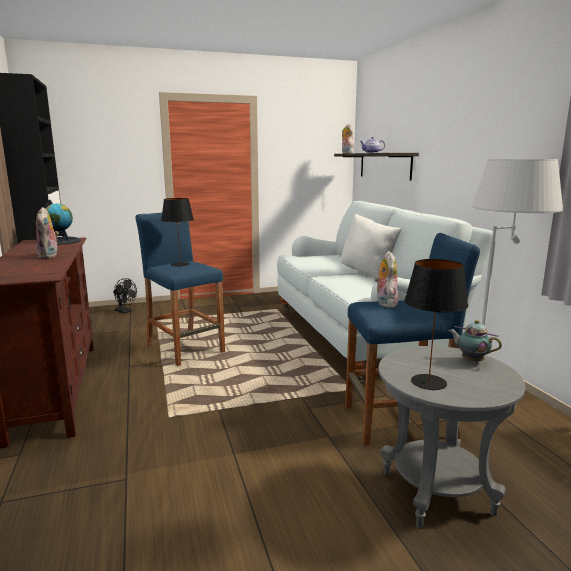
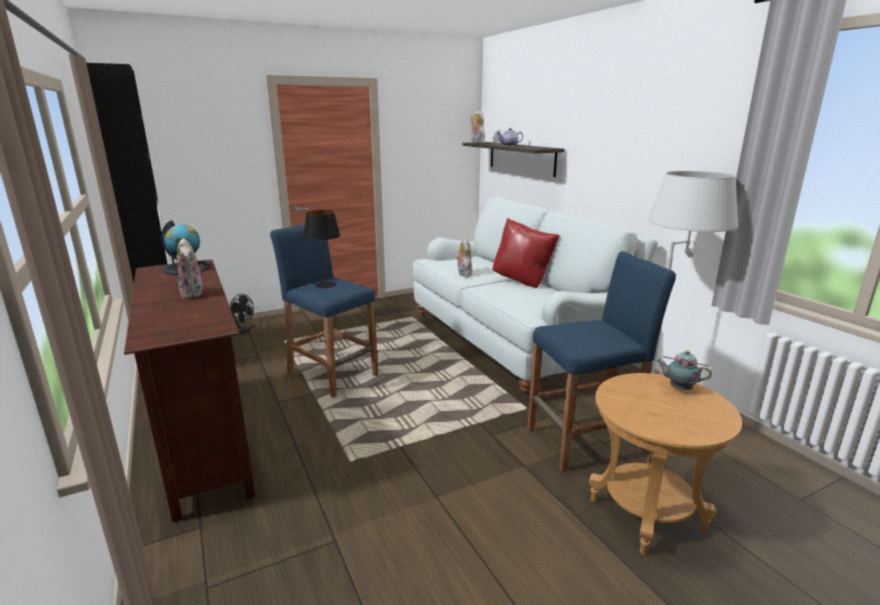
camera: 10 degrees left, 5 degrees up
white pillow [341,213,401,278] -> red pillow [492,218,560,288]
plush toy [375,251,398,308] -> plush toy moved to [456,238,472,277]
grey side table [378,346,526,528] -> brown side table [589,373,742,555]
black table lamp [404,259,468,390] -> none

